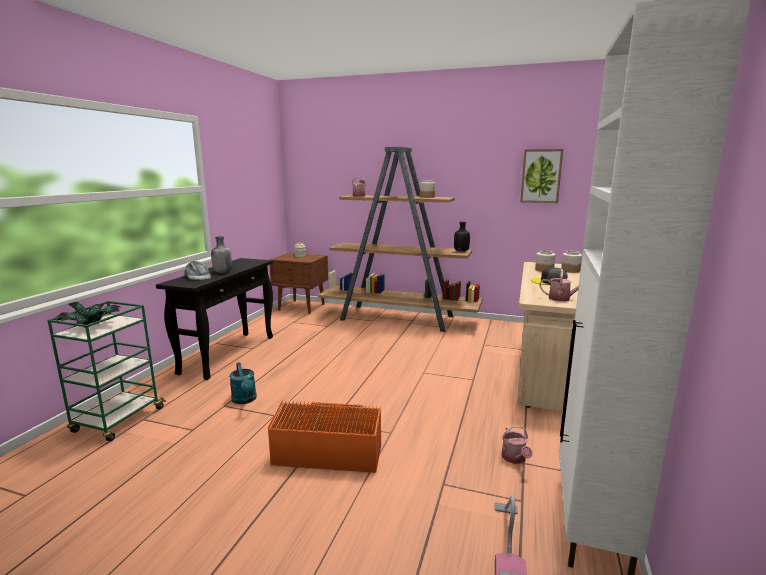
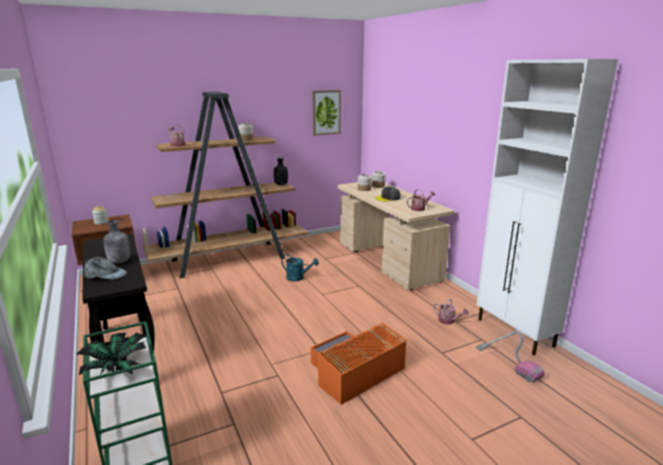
camera: 45 degrees left, 5 degrees up
turquoise watering can [229,362,257,404] -> turquoise watering can moved to [281,255,319,281]

